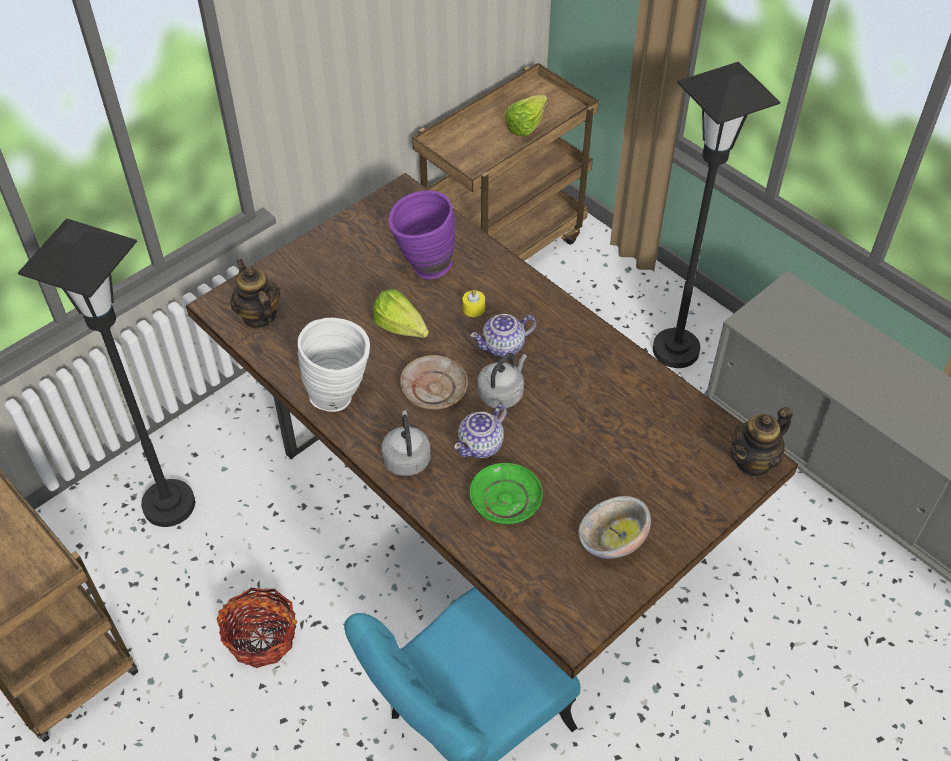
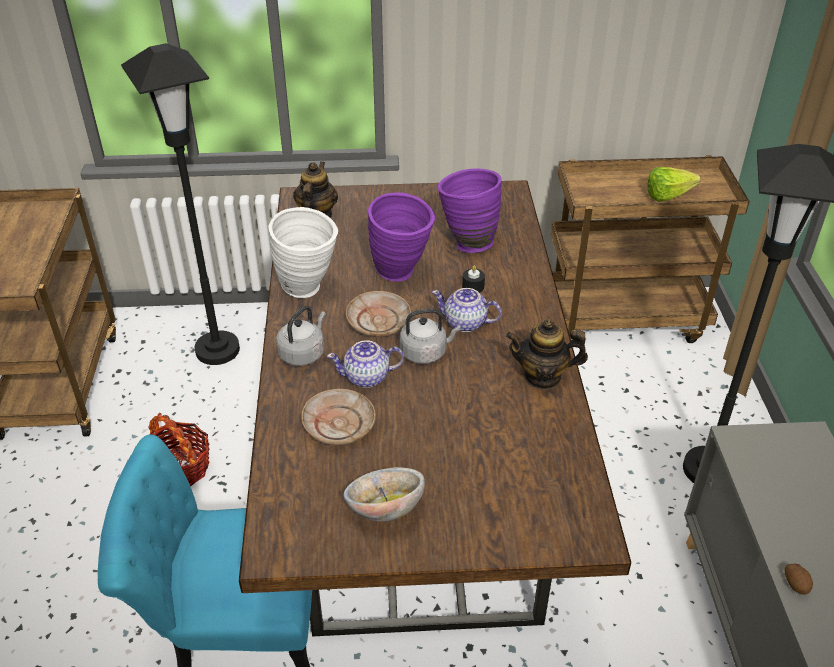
camera: 40 degrees right, 10 degrees down
lettuce [373,289,429,338] -> purple vase [368,192,435,282]
yellow candle [462,290,485,317] -> black candle [462,265,485,293]
green plate [470,463,543,524] -> beige plate [301,389,376,445]
teapot [731,407,793,478] -> teapot moved to [506,319,588,389]
none -> potato [784,564,813,595]

